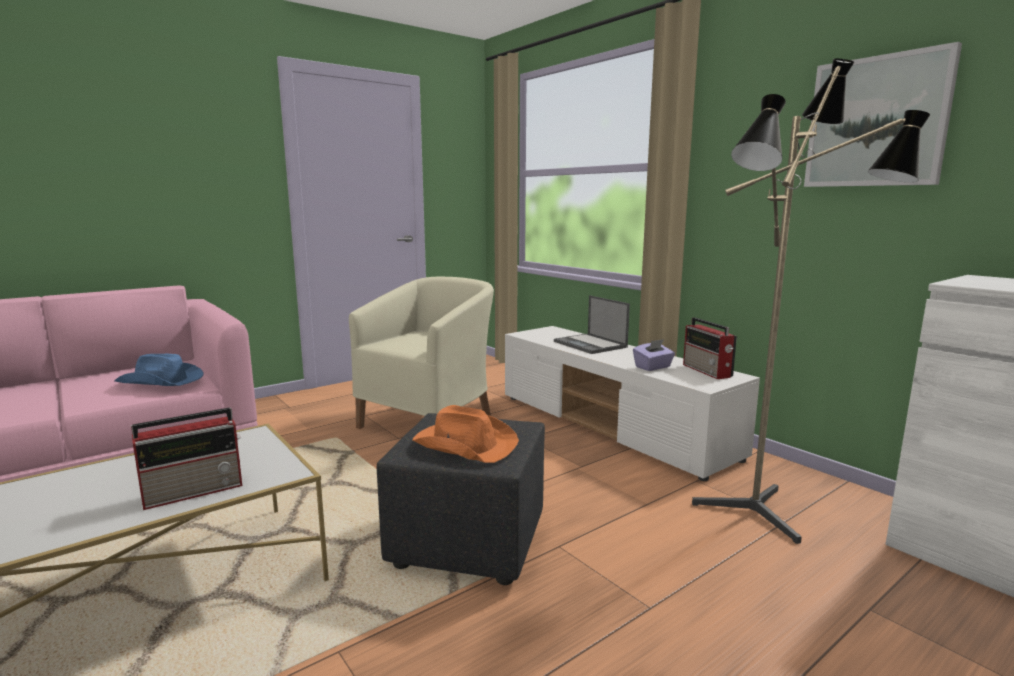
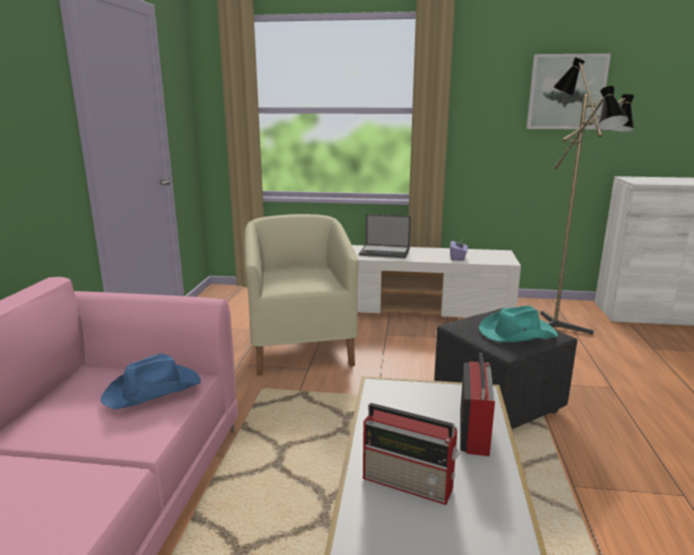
camera: 45 degrees left, 5 degrees up
orange hat [412,405,519,463] -> turquoise hat [479,305,558,342]
radio [683,317,737,379] -> radio moved to [363,403,460,505]

